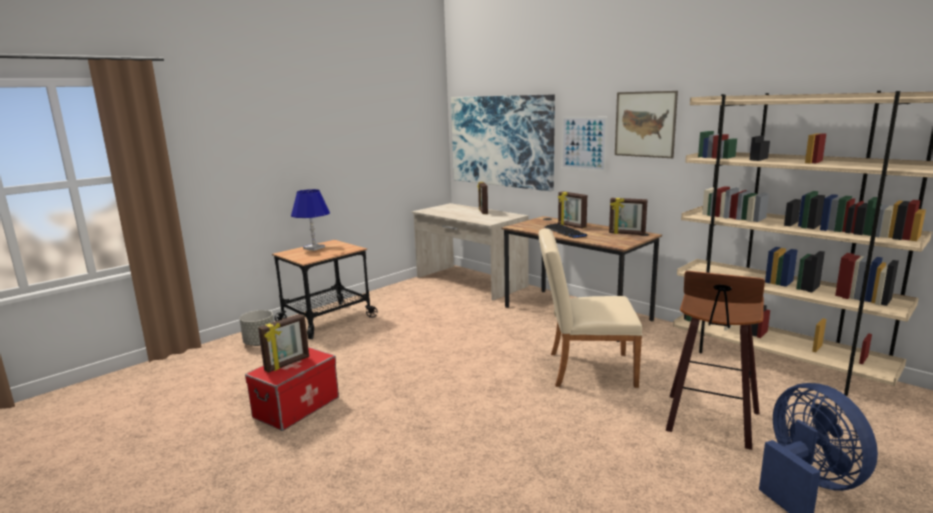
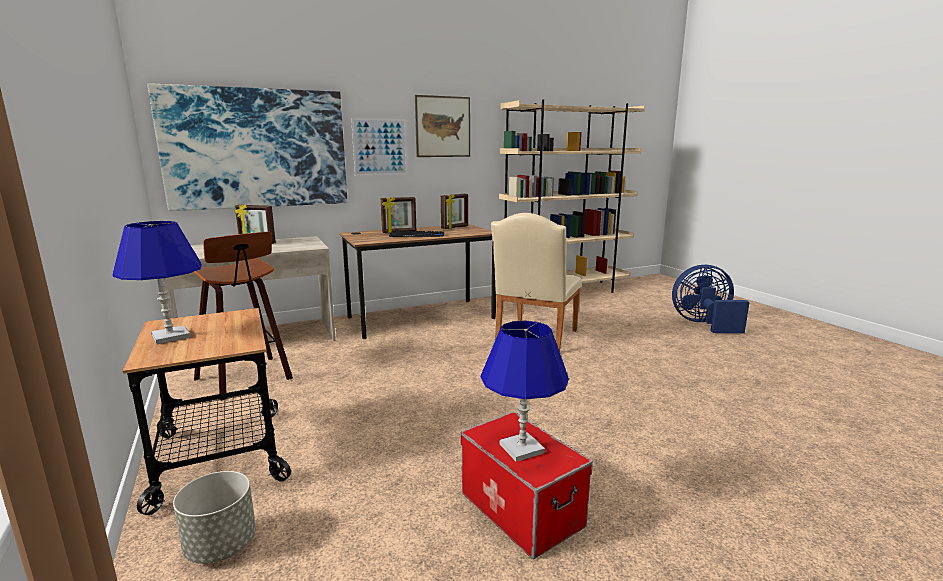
camera: 70 degrees left, 0 degrees up
picture frame [258,314,309,373] -> blue table lamp [481,320,569,462]
stool [665,271,765,450] -> stool moved to [194,232,293,401]

